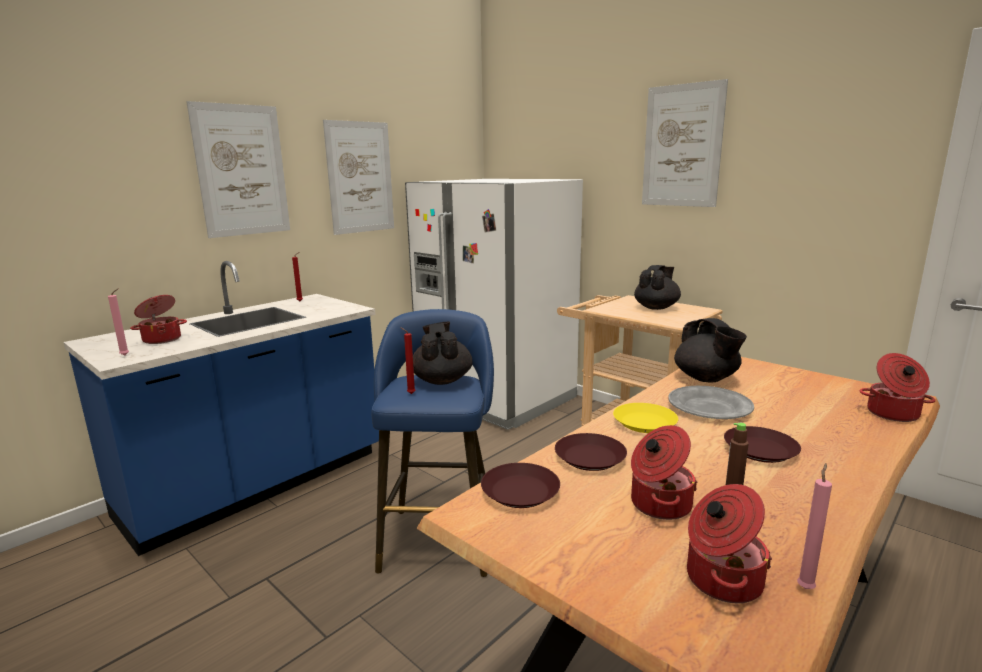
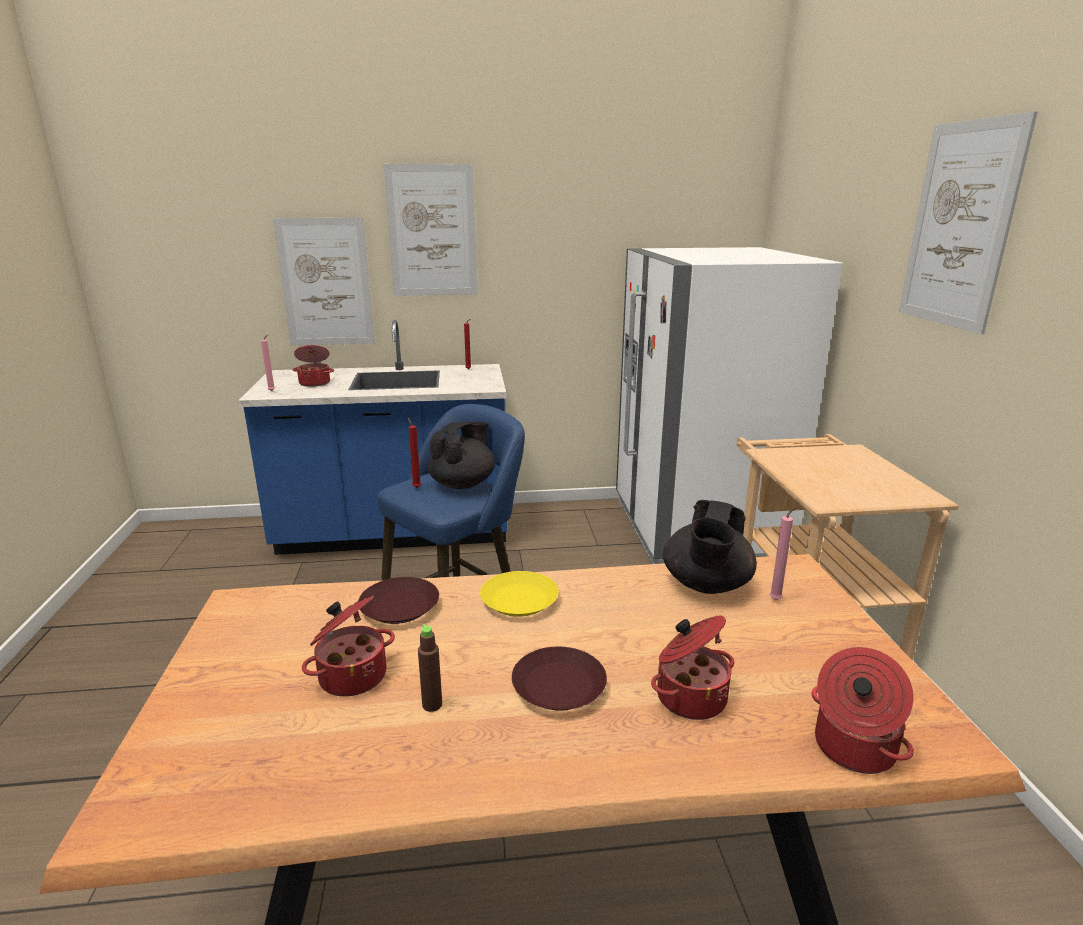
camera: 40 degrees right, 5 degrees up
picture [323,120,394,235] -> picture moved to [273,218,375,345]
brown plate [481,463,560,508] -> none
black teapot [634,265,681,310] -> none
grey plate [668,386,754,419] -> none
cooking pot [687,484,772,603] -> cooking pot moved to [651,616,734,720]
pink candle [797,463,832,589] -> pink candle moved to [769,507,798,600]

